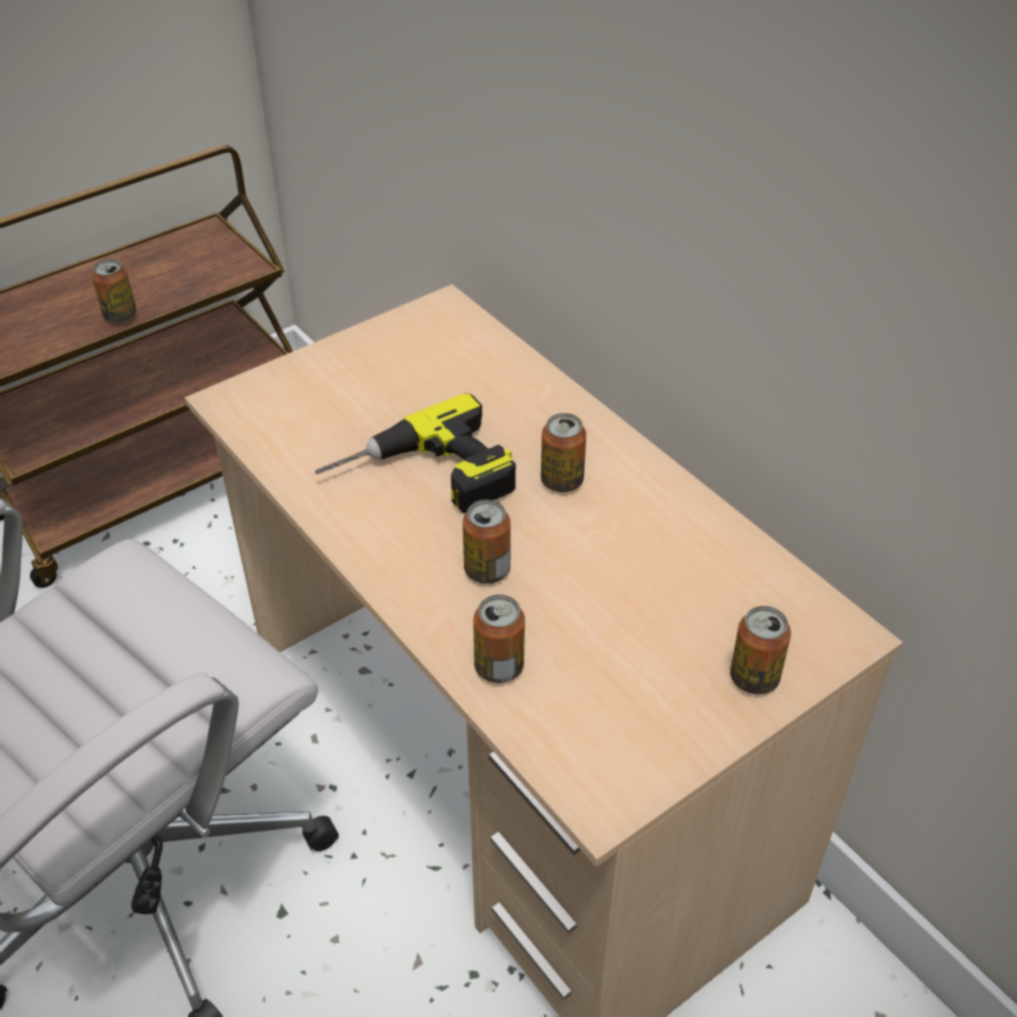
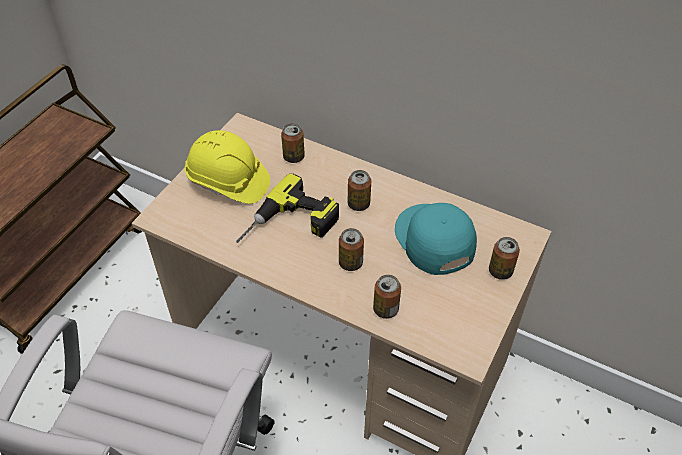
camera: 25 degrees left, 5 degrees up
can [92,259,136,323] -> can moved to [281,123,305,163]
none -> yellow hard hat [185,130,270,204]
none -> turquoise cap [395,203,477,275]

